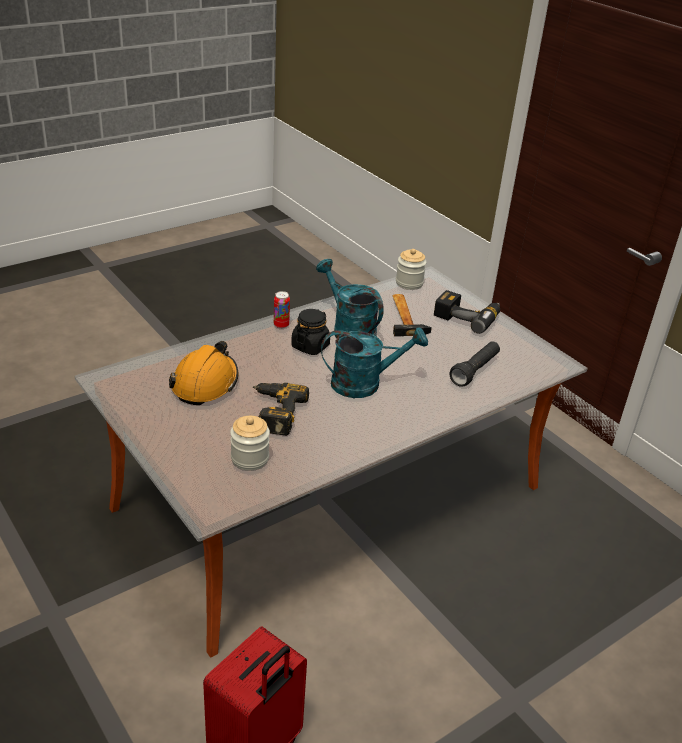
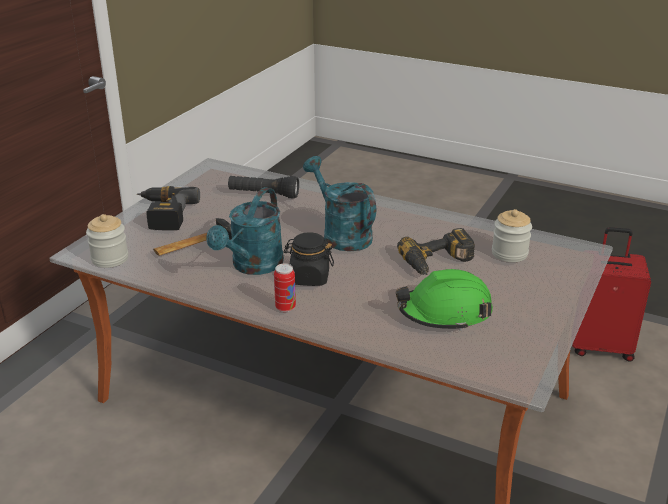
camera: 115 degrees left, 5 degrees down
orange hard hat [169,341,238,405] -> green hard hat [396,269,493,331]

